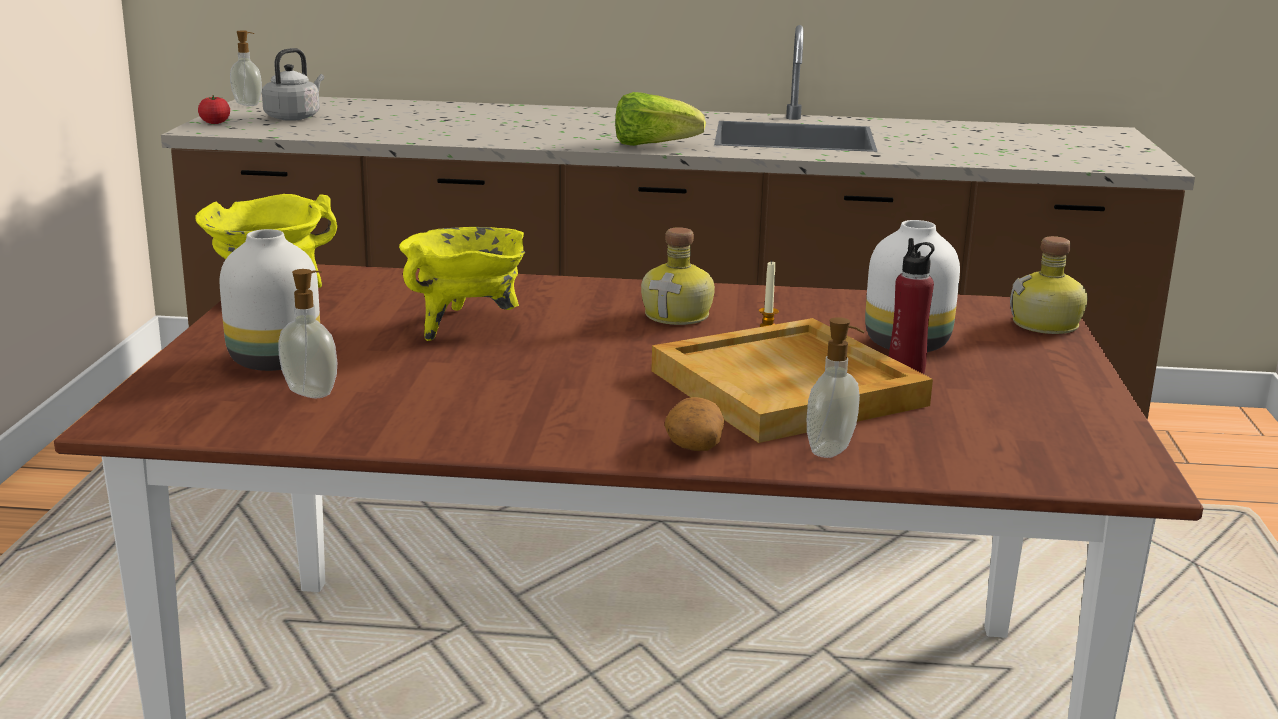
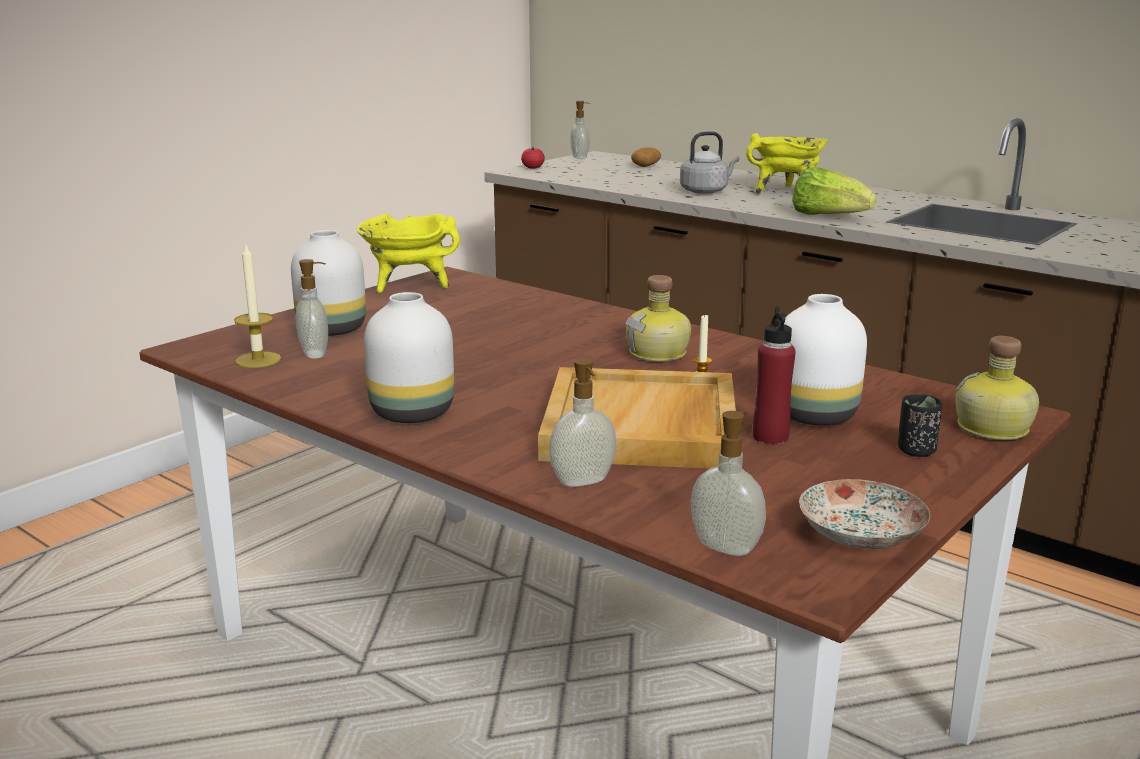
camera: 35 degrees right, 0 degrees up
grey kettle [262,48,324,121] -> grey kettle moved to [680,131,740,194]
yellow cooking pot [399,227,525,341] -> yellow cooking pot moved to [746,133,828,194]
potato [665,397,725,451] -> potato moved to [631,147,661,167]
none -> candle [234,245,281,368]
none -> white vase [364,292,454,423]
none -> soap dispenser [691,411,766,556]
none -> plate [799,479,930,549]
none -> black cup [898,394,942,457]

